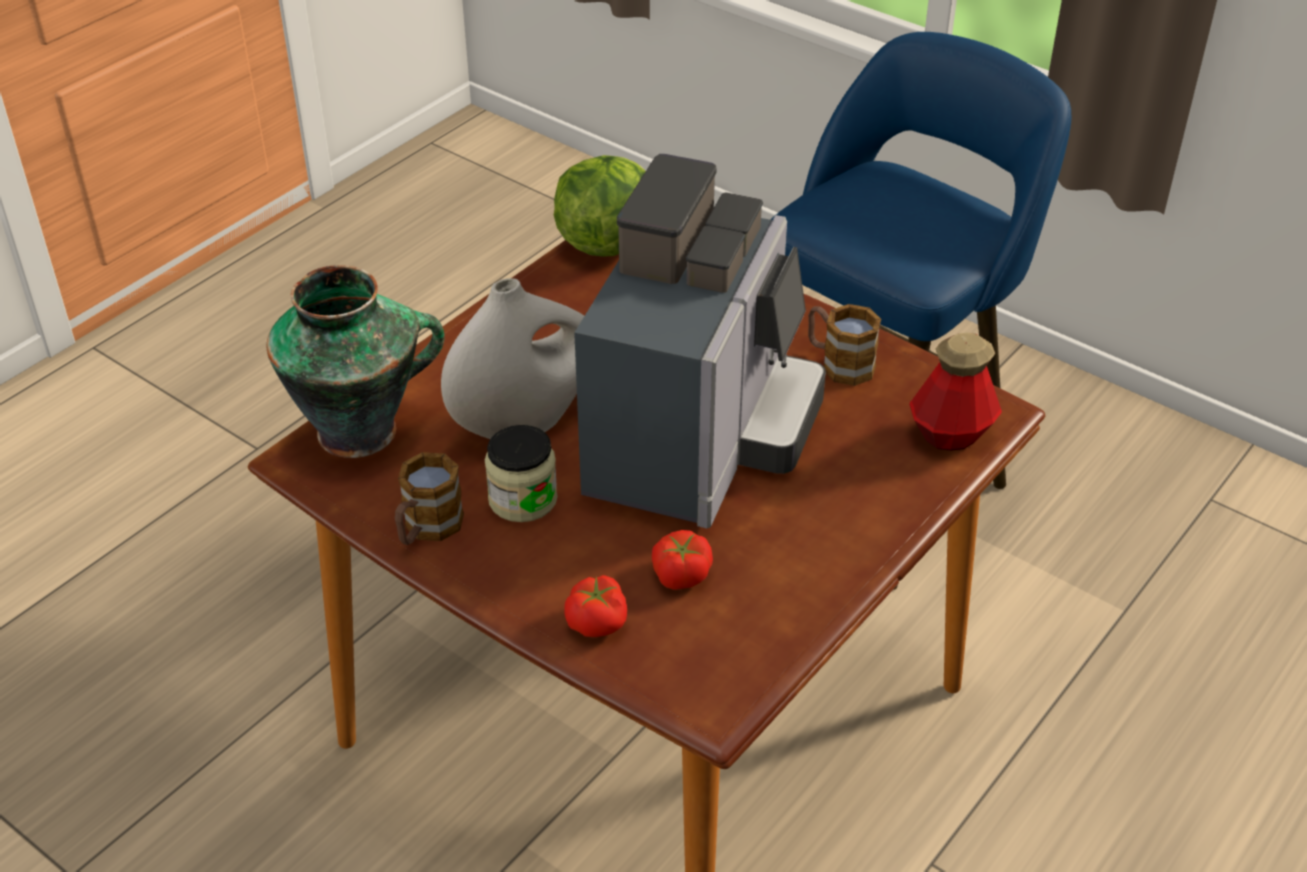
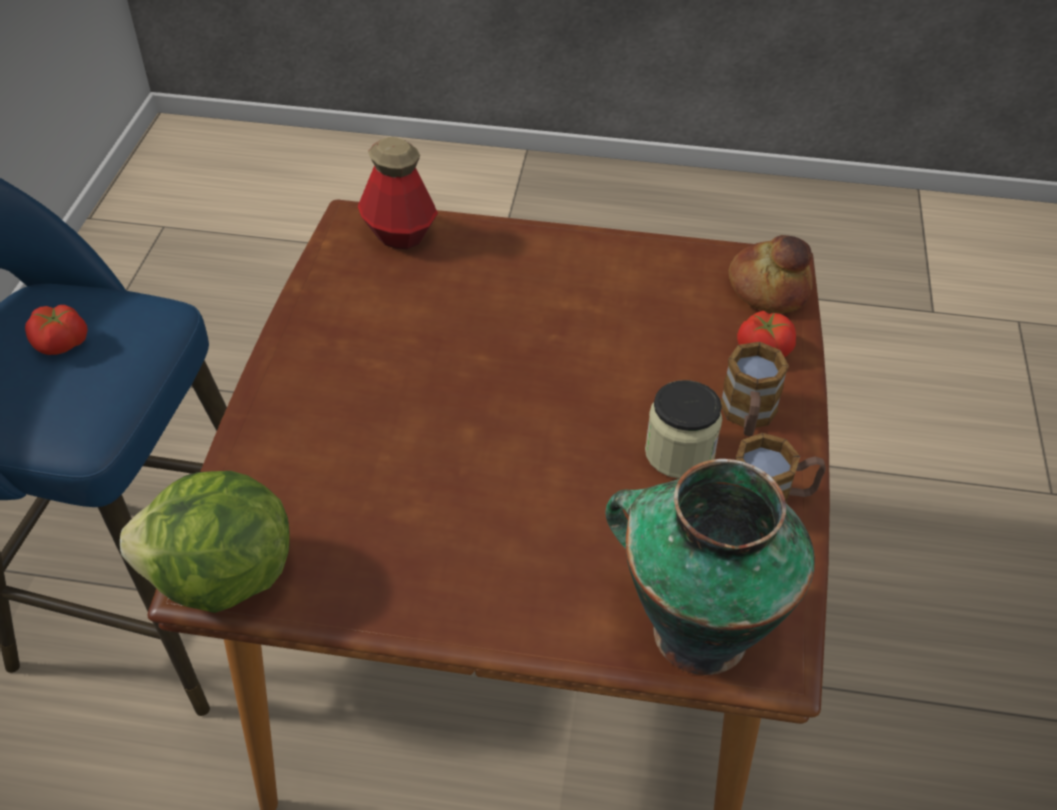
camera: 120 degrees left, 5 degrees up
white vase [441,278,584,439] -> none
coffee machine [574,154,826,528] -> none
tomato [652,530,713,590] -> tomato moved to [25,305,88,355]
mug [808,304,881,386] -> mug moved to [721,342,789,436]
none -> bread [729,235,813,314]

